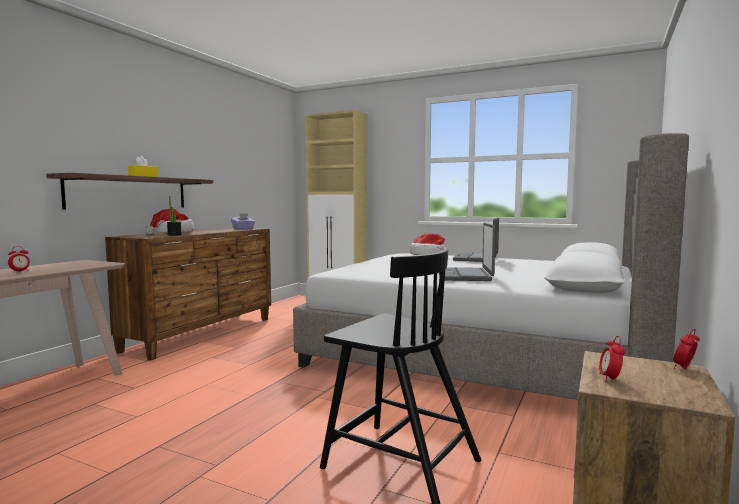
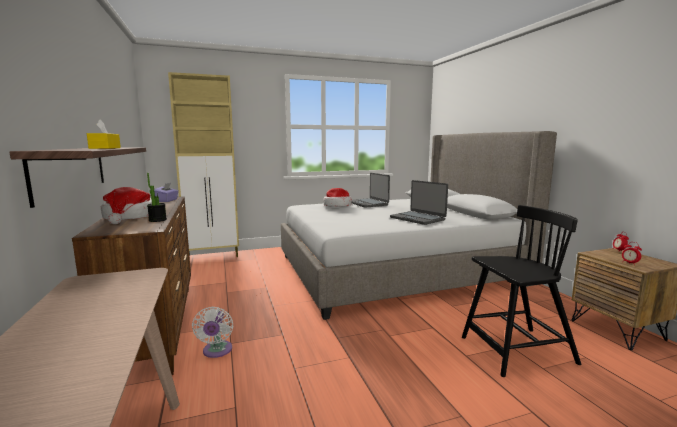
camera: 45 degrees left, 5 degrees up
alarm clock [8,246,30,272] -> none
none -> white fan [192,307,233,358]

